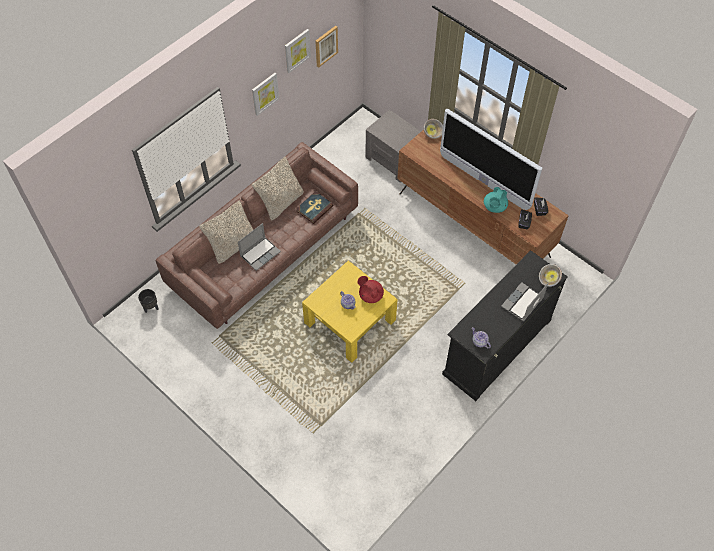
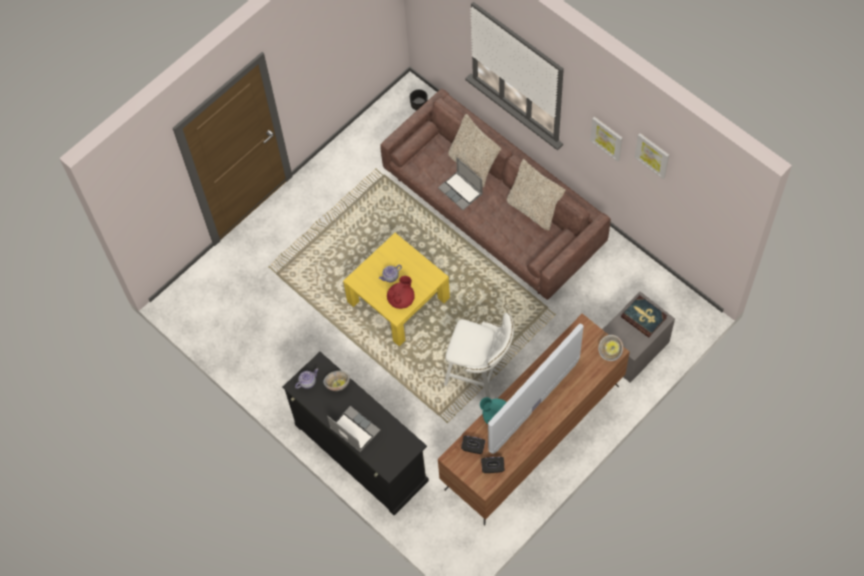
camera: 95 degrees right, 5 degrees up
book [296,191,333,224] -> book moved to [621,295,667,338]
picture [315,26,338,68] -> none
bowl [539,264,562,287] -> bowl moved to [323,371,350,391]
none -> white stool [444,312,514,398]

